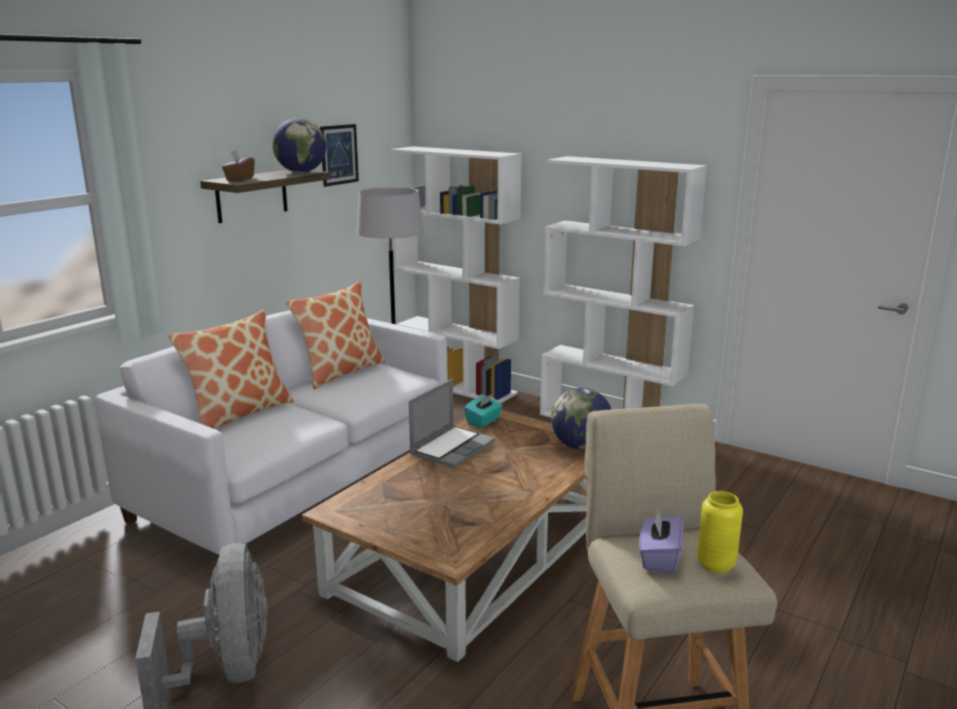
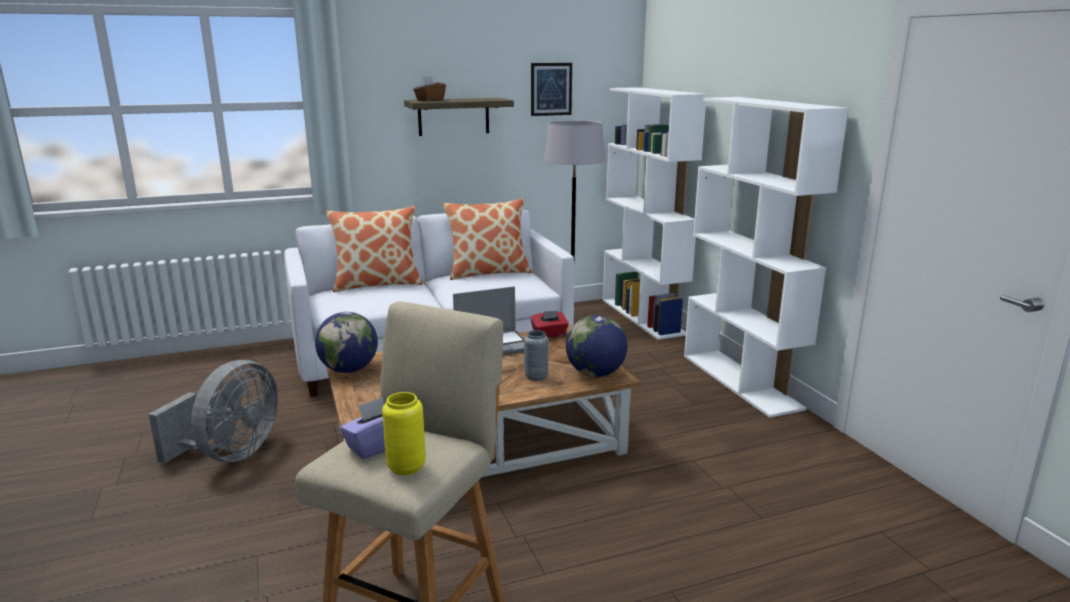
camera: 35 degrees right, 0 degrees up
globe [272,118,326,173] -> globe moved to [315,312,378,373]
turquoise tissue box [464,394,503,428] -> red tissue box [530,310,569,338]
none -> grey vase [524,330,548,381]

